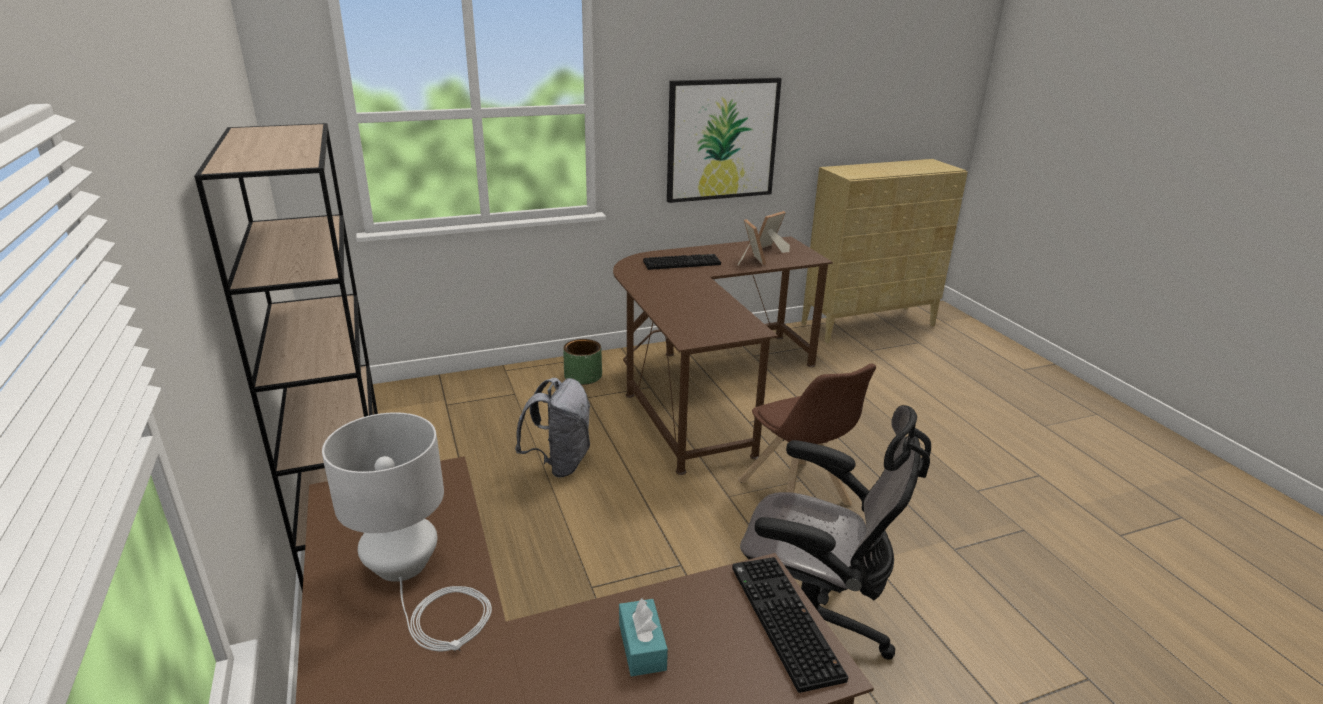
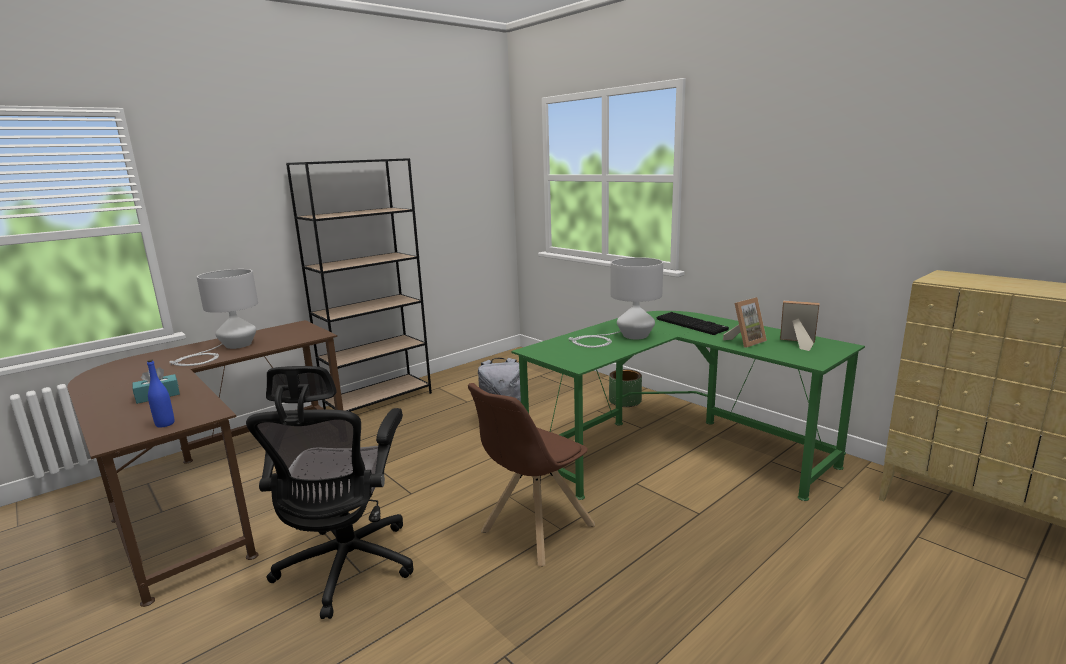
camera: 70 degrees right, 10 degrees down
brown desk [613,236,833,475] -> green desk [511,311,865,501]
picture [667,78,782,203] -> none
keyboard [732,557,848,693] -> blue bottle [147,359,174,428]
none -> white table lamp [569,257,663,348]

